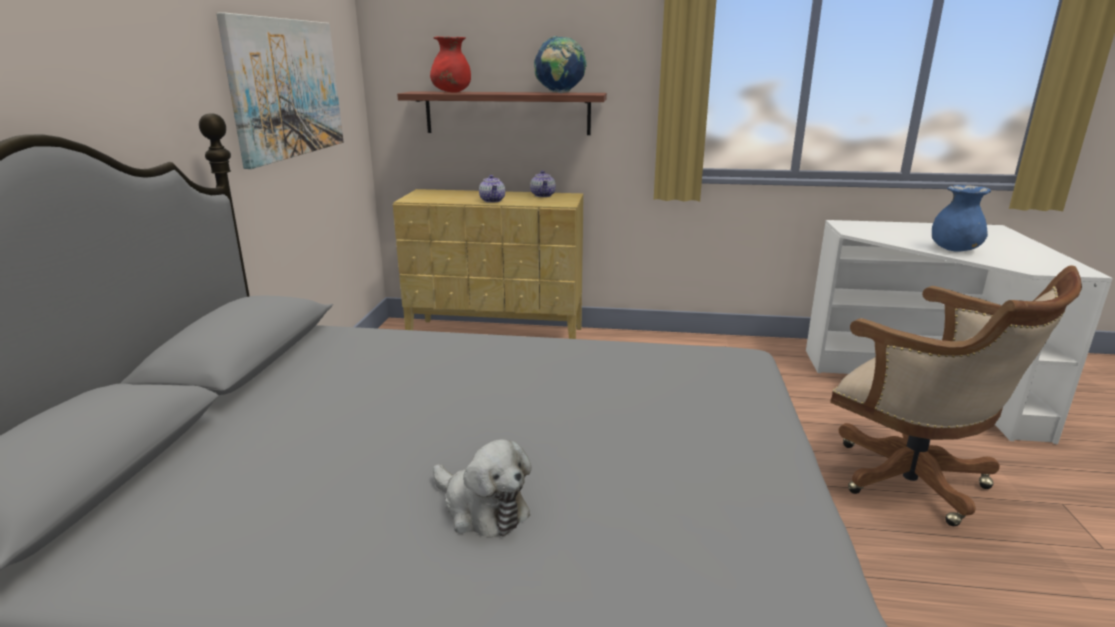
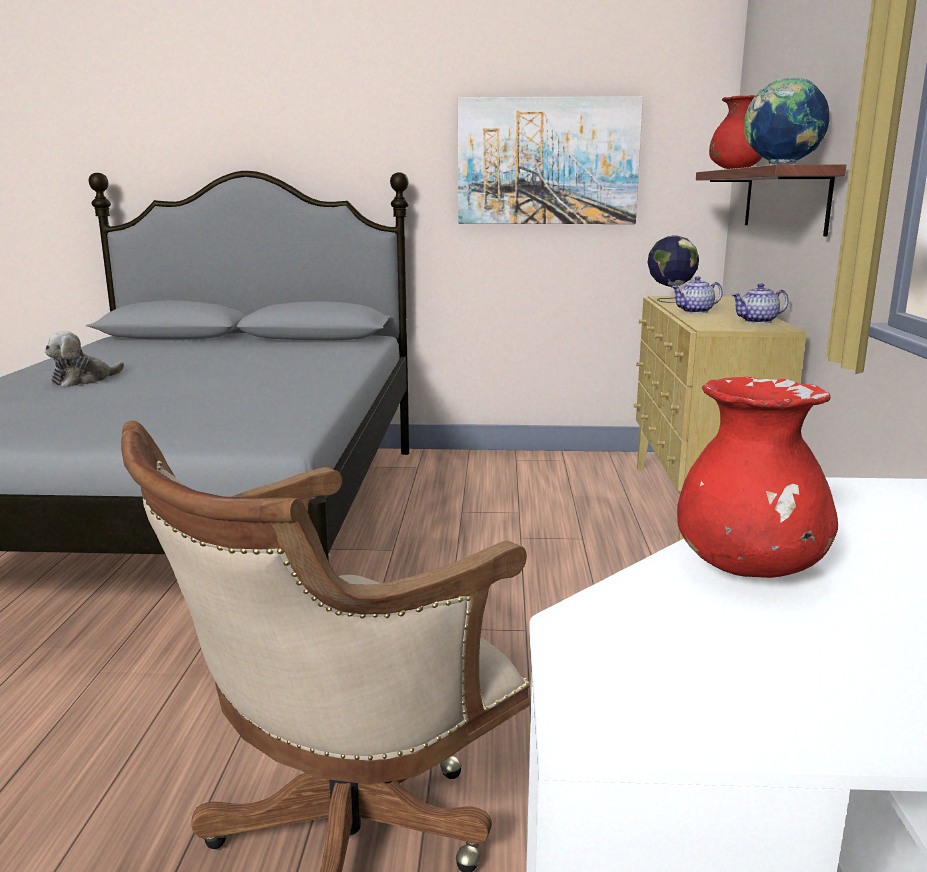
camera: 85 degrees right, 5 degrees down
blue vase [932,185,991,252] -> red vase [677,377,838,578]
none -> globe [648,235,699,303]

